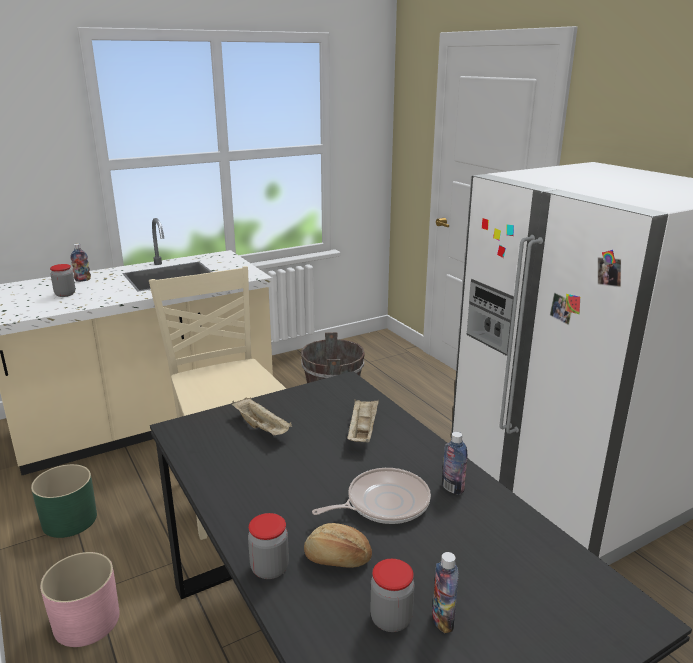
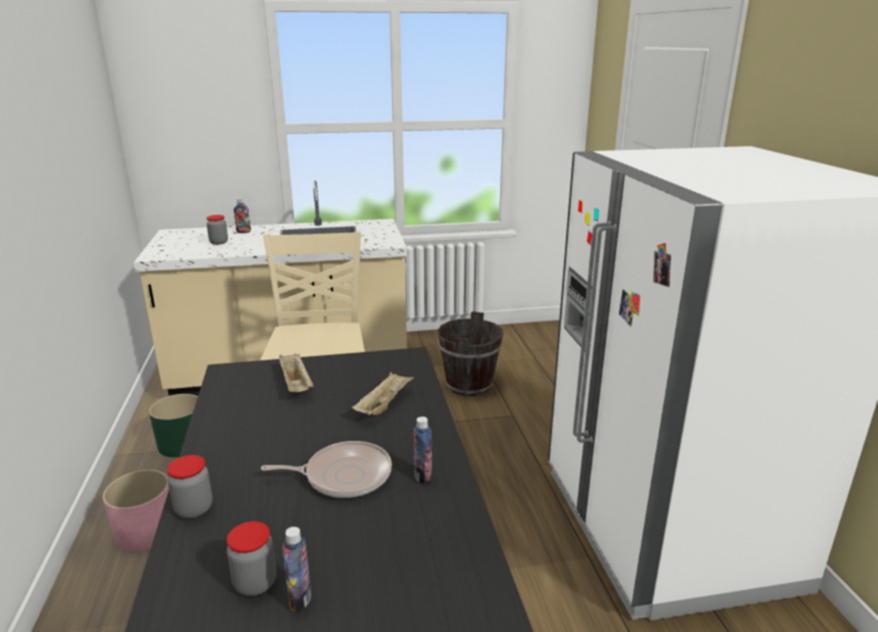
camera: 20 degrees right, 0 degrees up
bread [304,523,372,568] -> none

